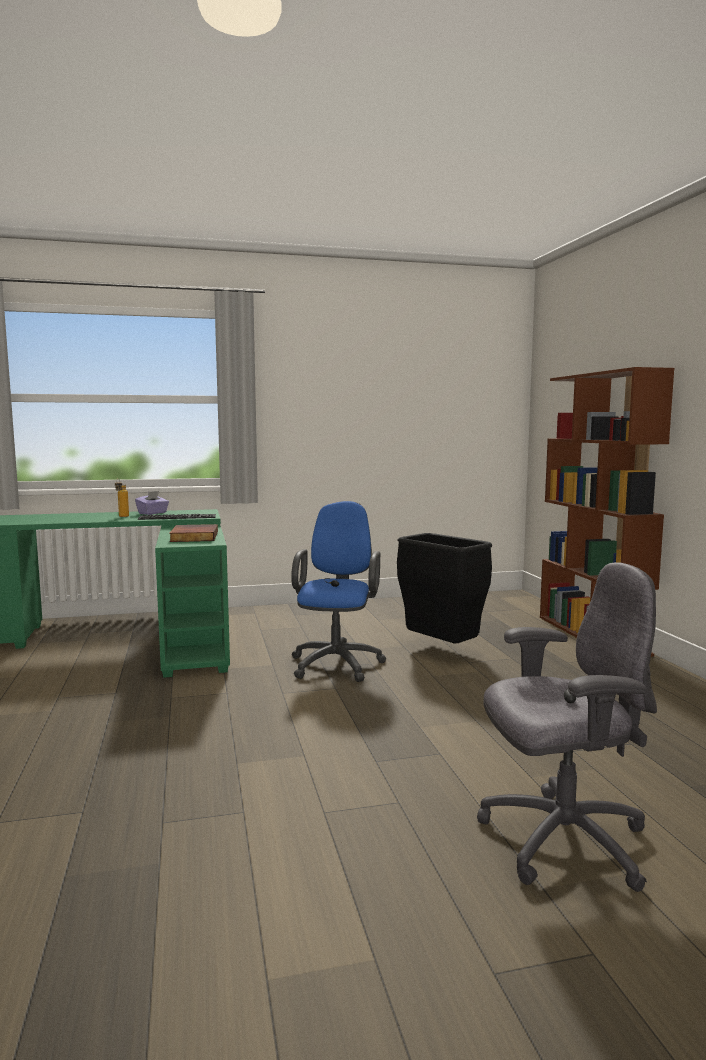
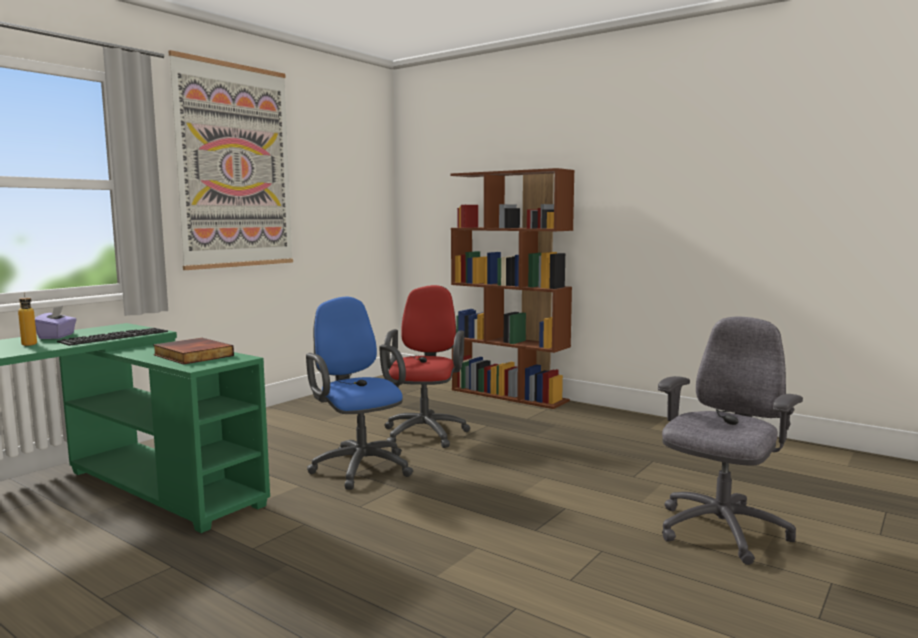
camera: 40 degrees left, 0 degrees up
black trash can [397,533,492,644] -> red office chair [384,285,470,448]
none -> picture [168,50,293,270]

